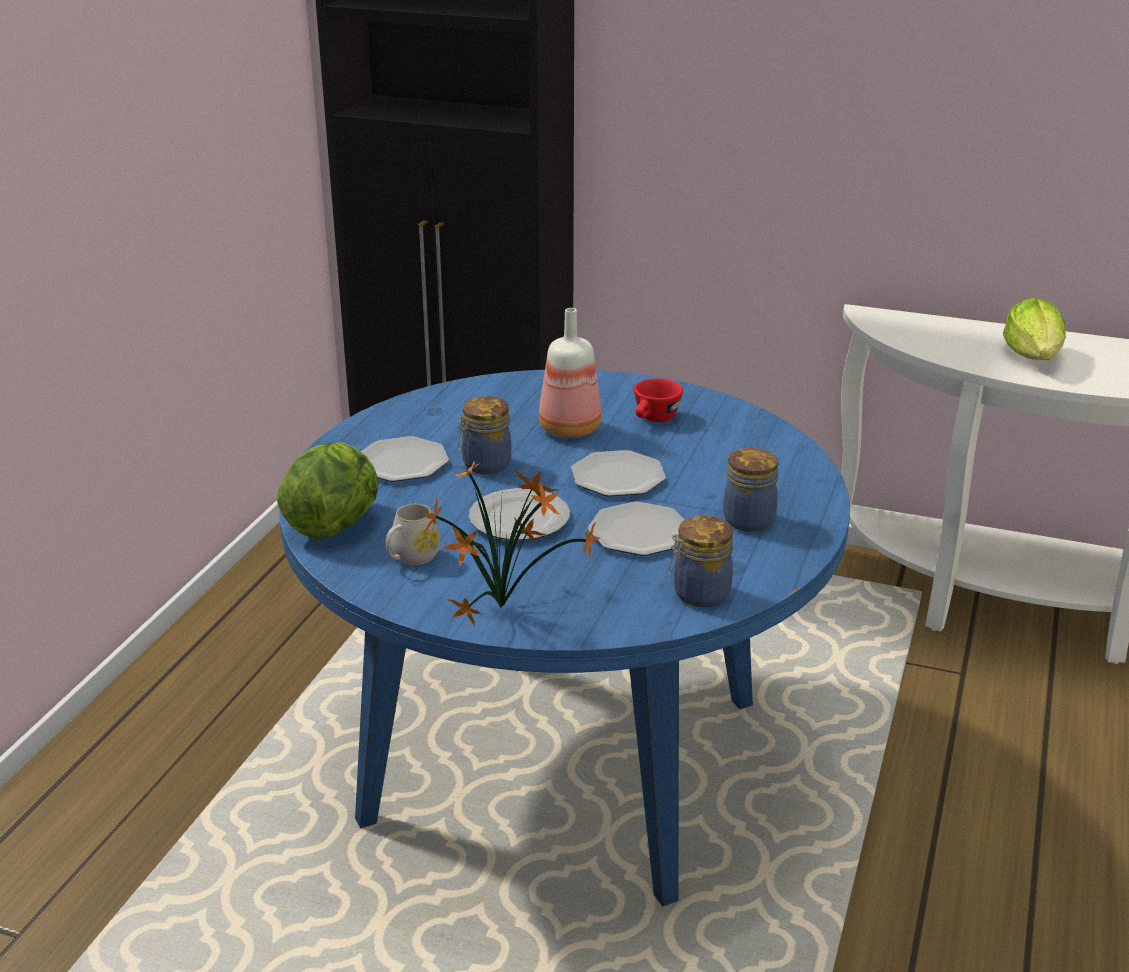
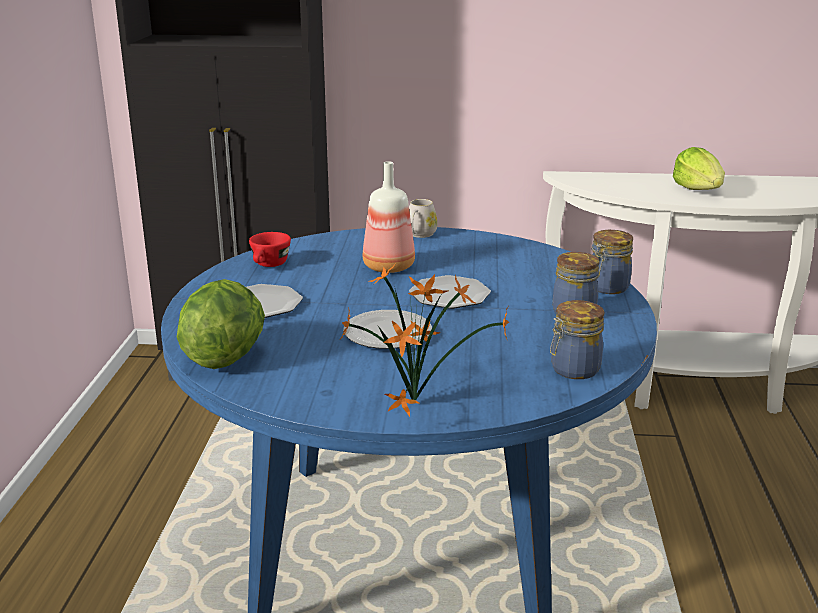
camera: 15 degrees left, 5 degrees down
white mug [385,504,440,565] -> white mug moved to [409,199,437,238]
jar [458,396,511,474] -> jar moved to [592,230,633,294]
plate [588,502,685,556] -> none
red cup [634,378,683,422] -> red cup moved to [249,232,291,267]

